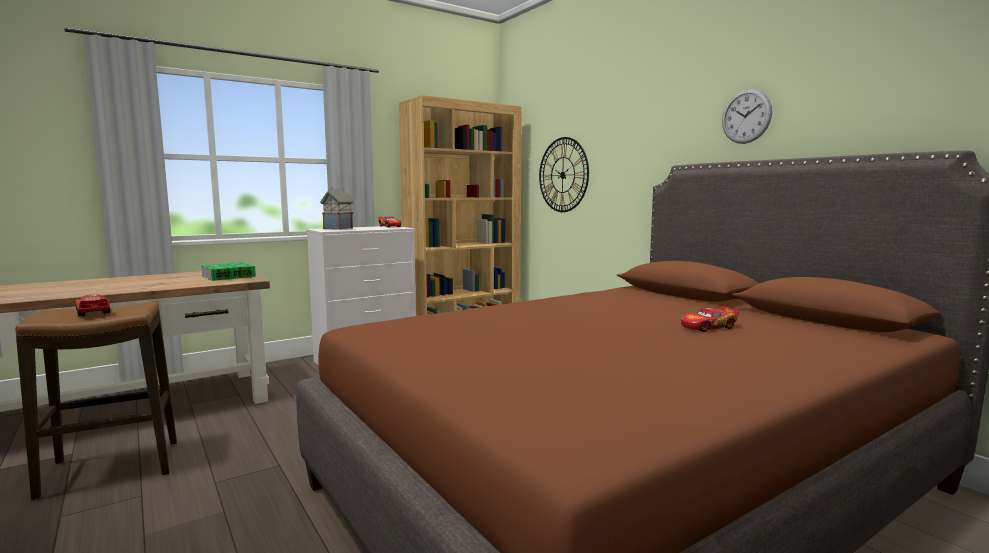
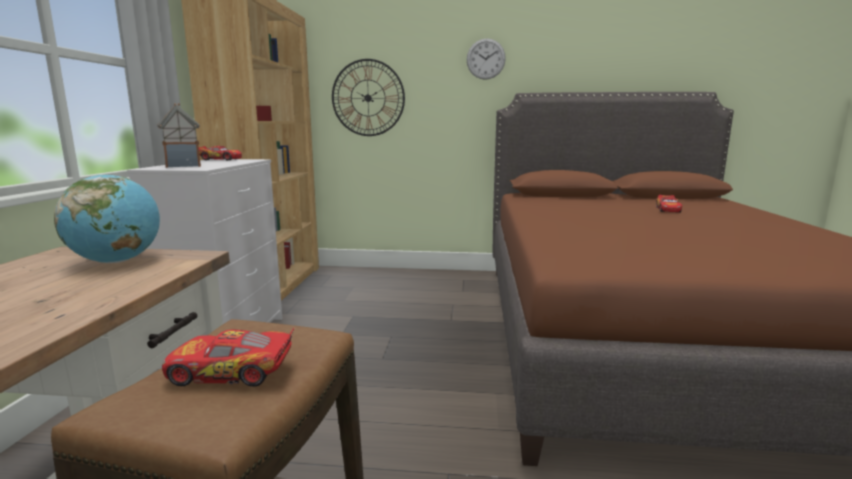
camera: 50 degrees left, 5 degrees up
book [201,262,256,281] -> globe [54,174,160,263]
wall clock [722,89,772,144] -> wall clock moved to [467,38,506,80]

